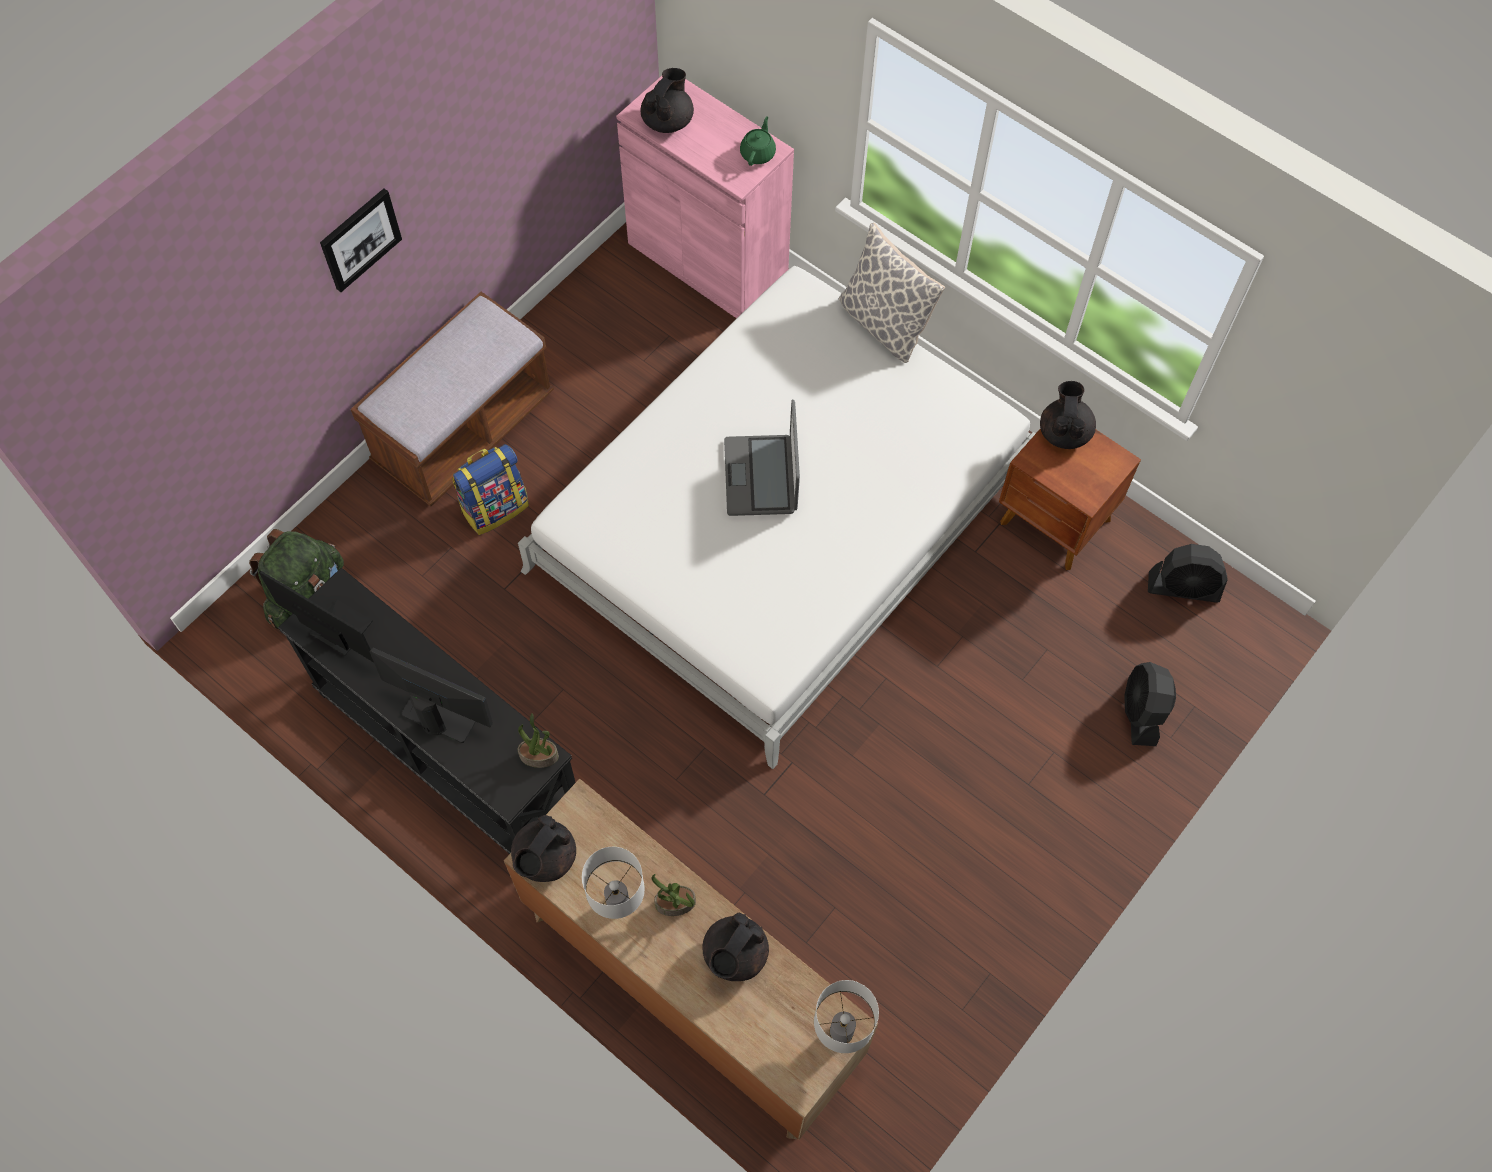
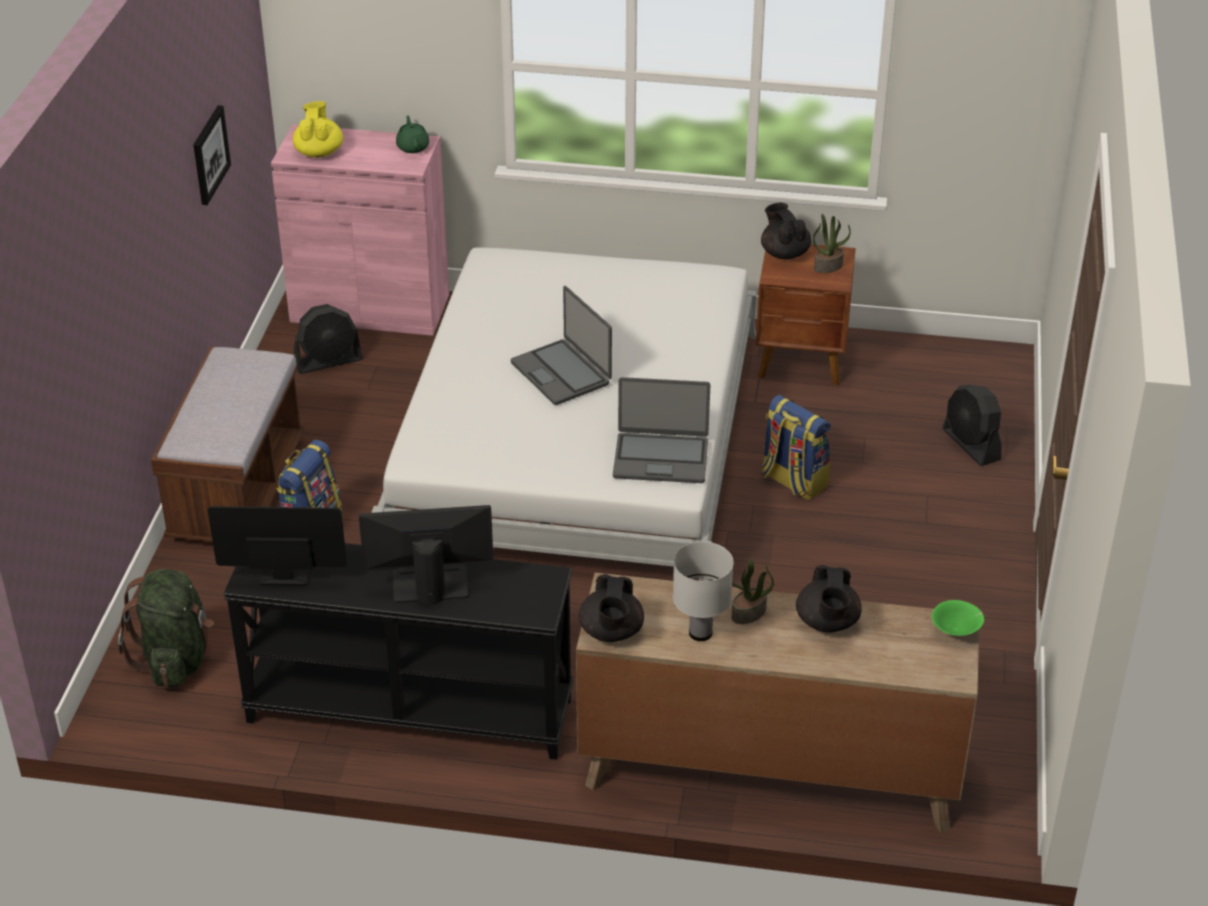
camera: 30 degrees left, 25 degrees down
picture [320,188,402,292] -> picture moved to [193,105,231,205]
potted plant [518,713,559,768] -> potted plant moved to [813,214,851,273]
black teapot [640,68,694,133] -> yellow teapot [293,101,343,158]
white table lamp [814,980,879,1053] -> green bowl [932,600,984,636]
pillow [838,223,945,363] -> none
black fan [1148,544,1228,603] -> black fan moved to [294,304,363,374]
none -> laptop [613,377,710,483]
none -> backpack [761,395,831,501]

